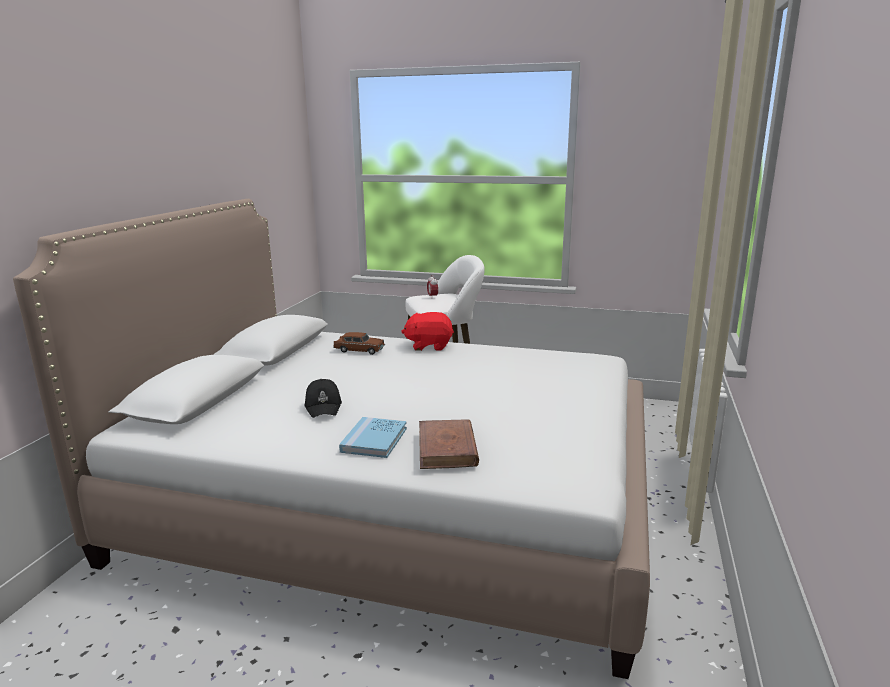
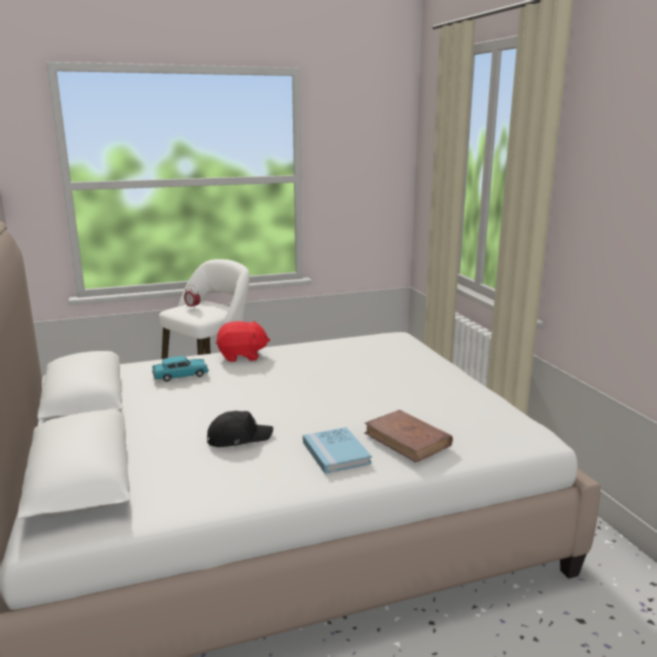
camera: 35 degrees left, 0 degrees up
black cap [305,379,342,418] -> black cap turned 60 degrees counterclockwise [207,411,273,447]
brown toy car [333,332,385,355] -> turquoise toy car [152,356,209,382]
red plush toy [401,312,454,351] -> red plush toy turned 150 degrees counterclockwise [216,321,270,362]

